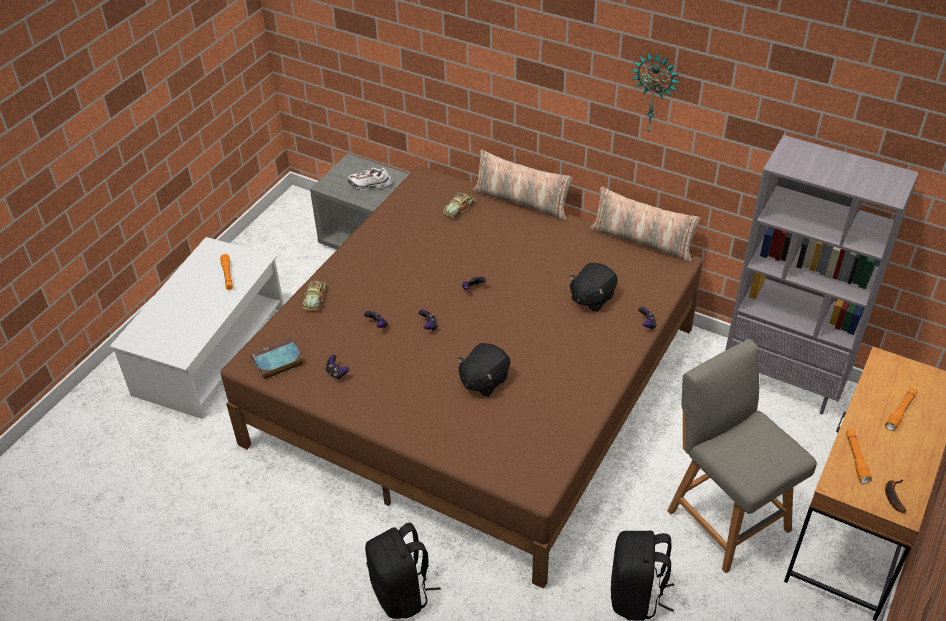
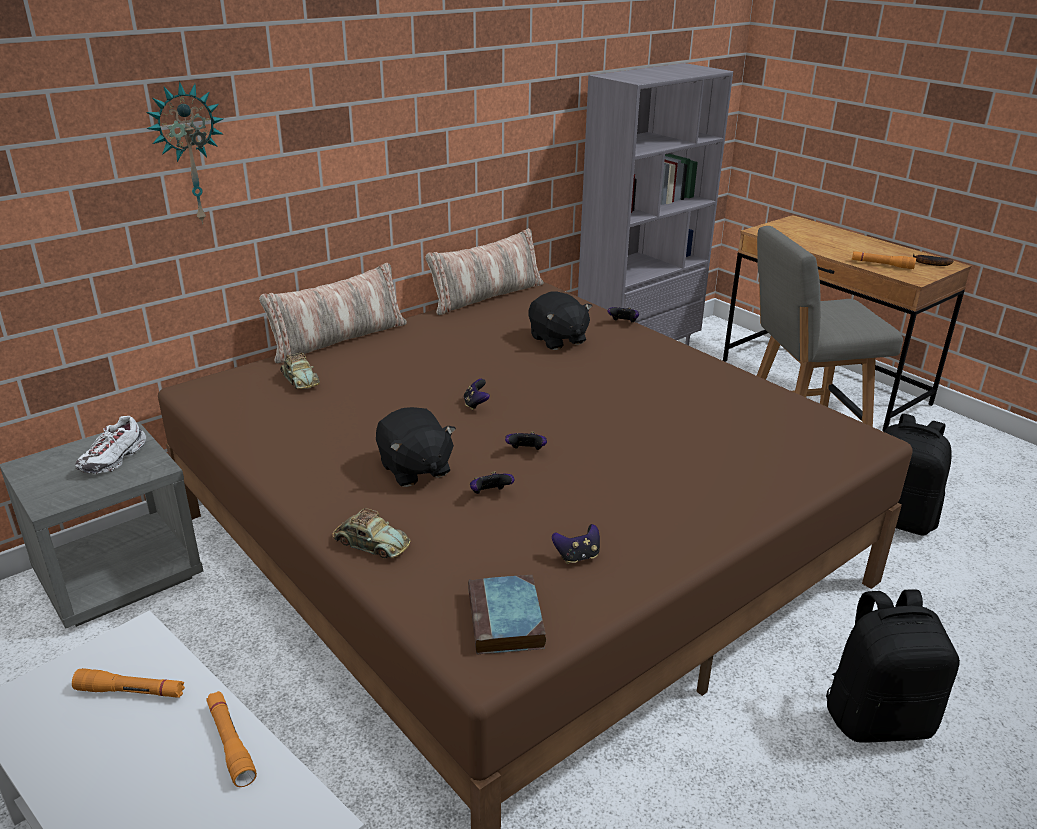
camera: 70 degrees left, 15 degrees down
black plush toy [457,343,511,397] -> black plush toy moved to [376,407,456,487]
wall clock [632,52,680,134] -> wall clock moved to [146,81,223,224]
orange flashlight [885,387,918,431] -> orange flashlight moved to [206,691,257,787]

